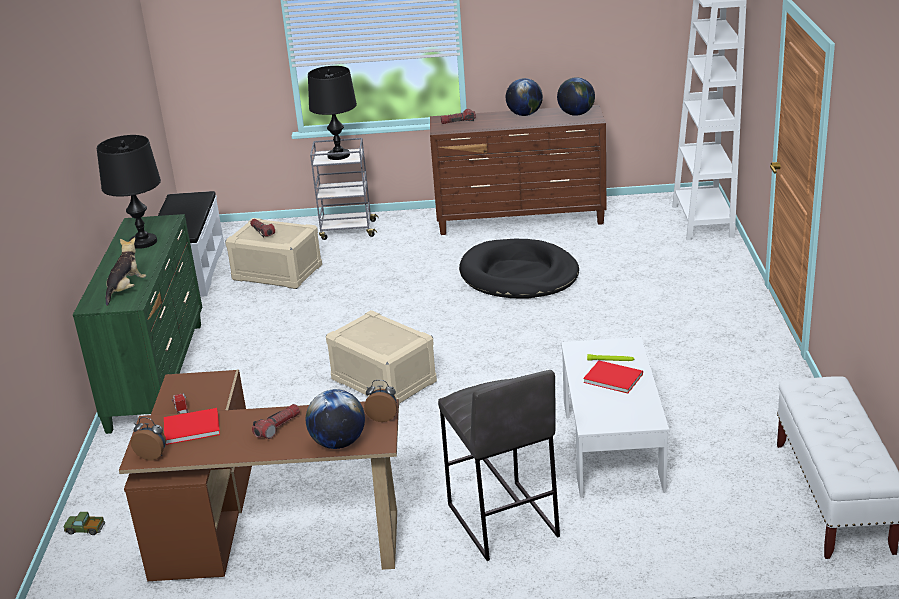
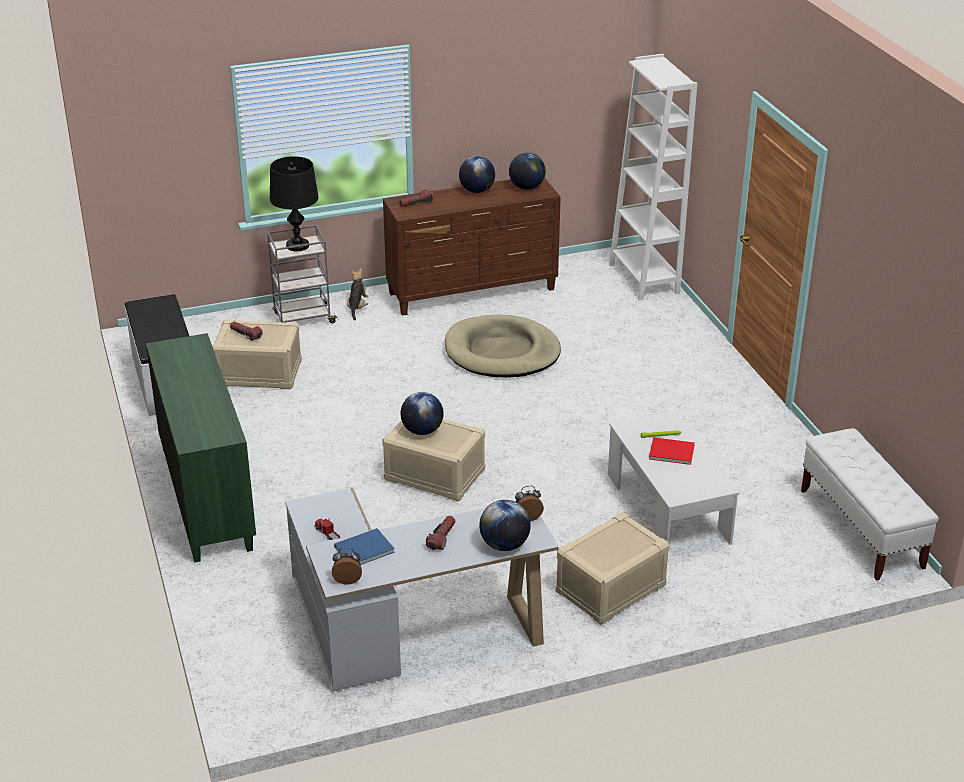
camera: 20 degrees left, 5 degrees up
toy truck [64,512,105,535] -> none
black table lamp [97,135,161,249] -> none
plush toy [106,237,146,306] -> plush toy moved to [347,268,368,320]
brown desk [119,369,399,581] -> white desk [285,487,559,691]
red book [164,408,220,445] -> blue book [334,528,395,565]
grey stool [438,370,560,561] -> beige storage box [556,512,670,624]
black dog bed [459,239,579,298] -> beige dog bed [445,315,561,378]
none -> globe [401,392,444,435]

